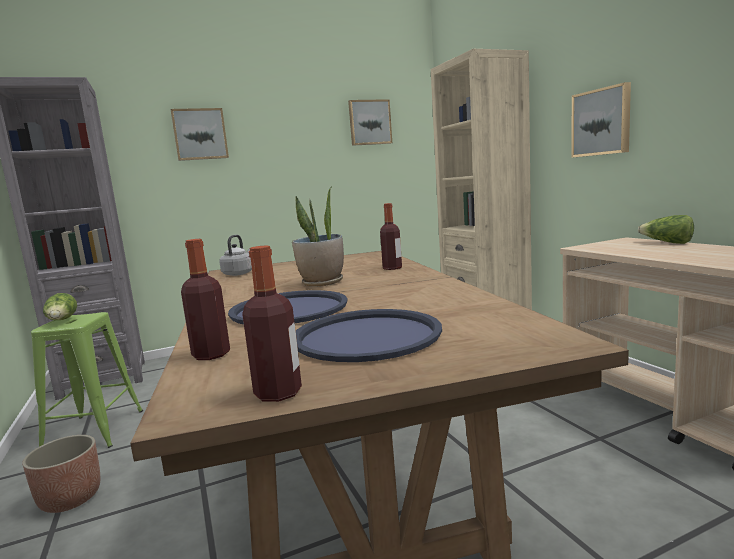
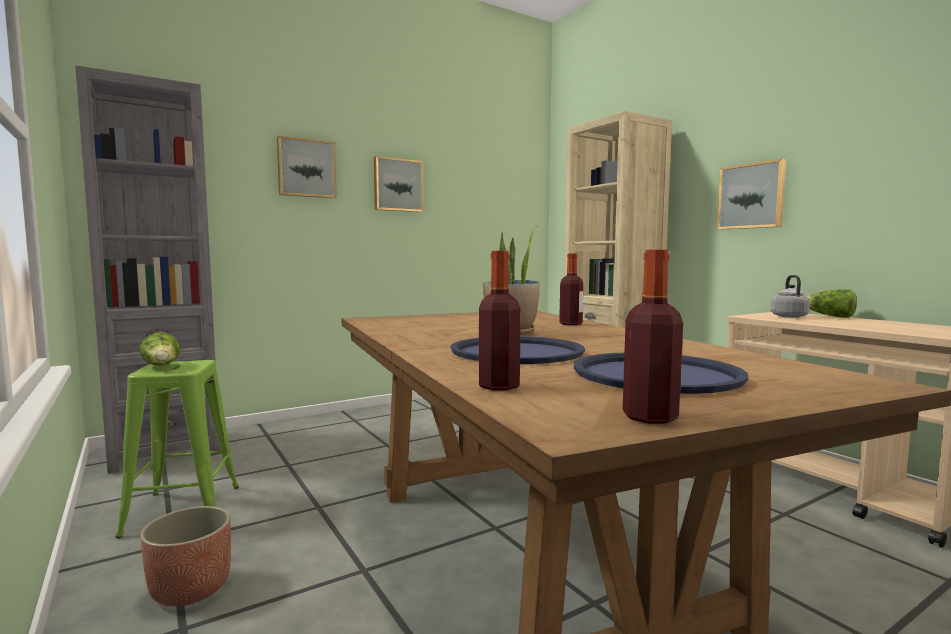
camera: 10 degrees left, 5 degrees down
grey kettle [219,235,252,276] -> grey kettle moved to [771,275,810,318]
picture [348,99,392,146] -> picture moved to [374,156,424,212]

